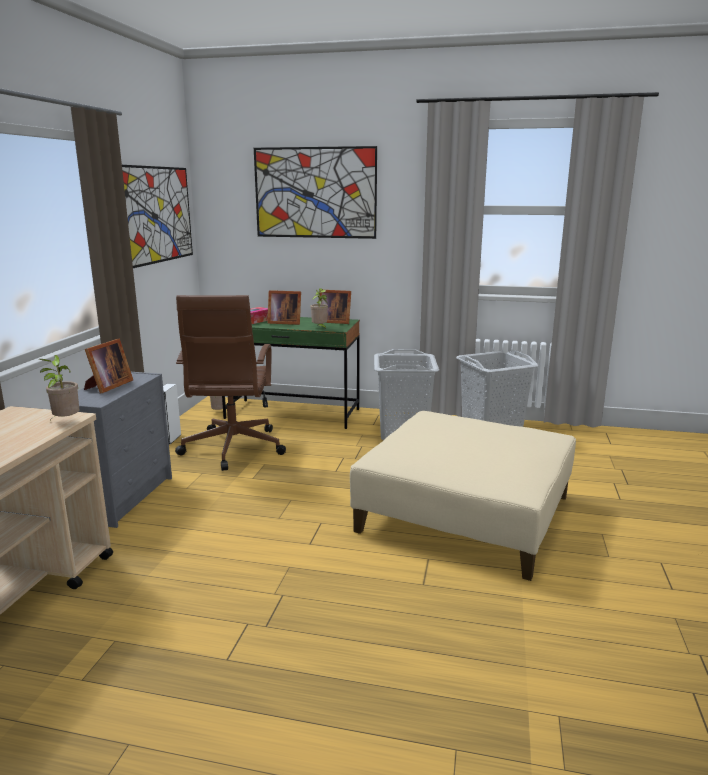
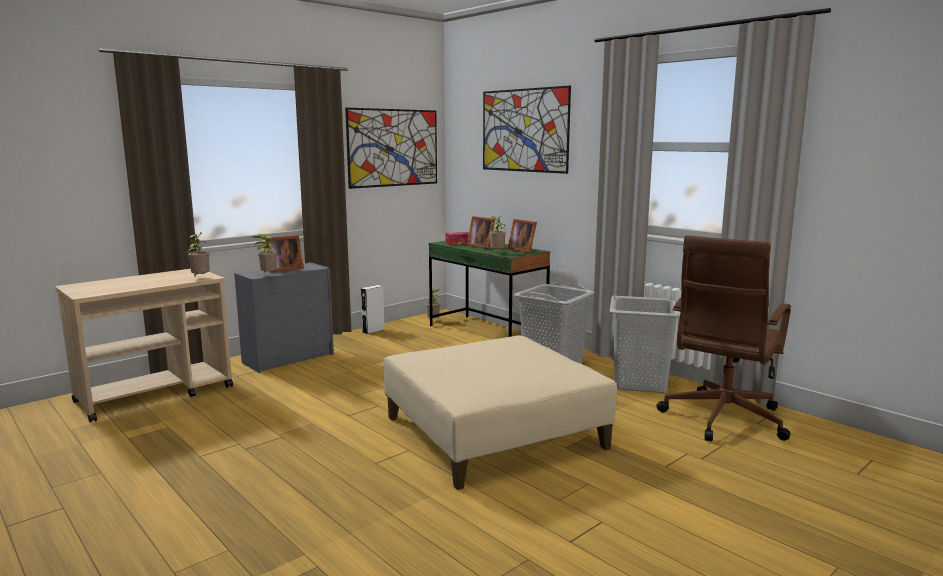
camera: 35 degrees right, 5 degrees down
brown office chair [175,295,286,471] -> brown office chair moved to [656,235,791,441]
none -> potted plant [253,234,277,275]

